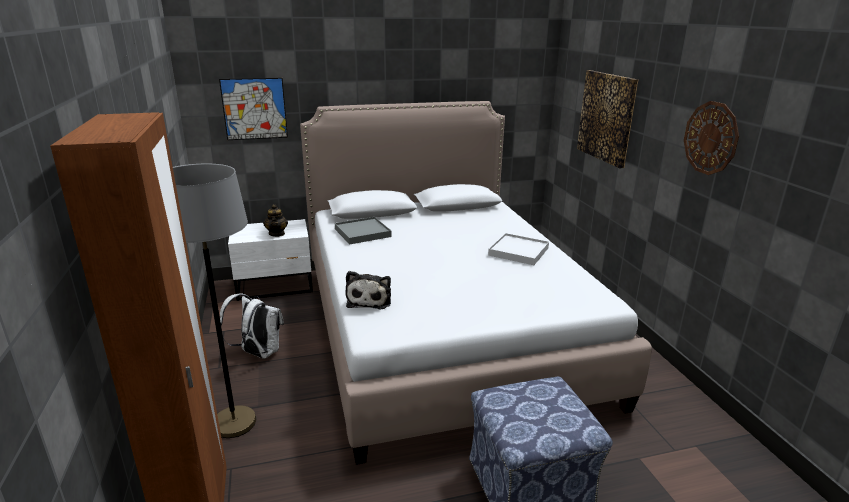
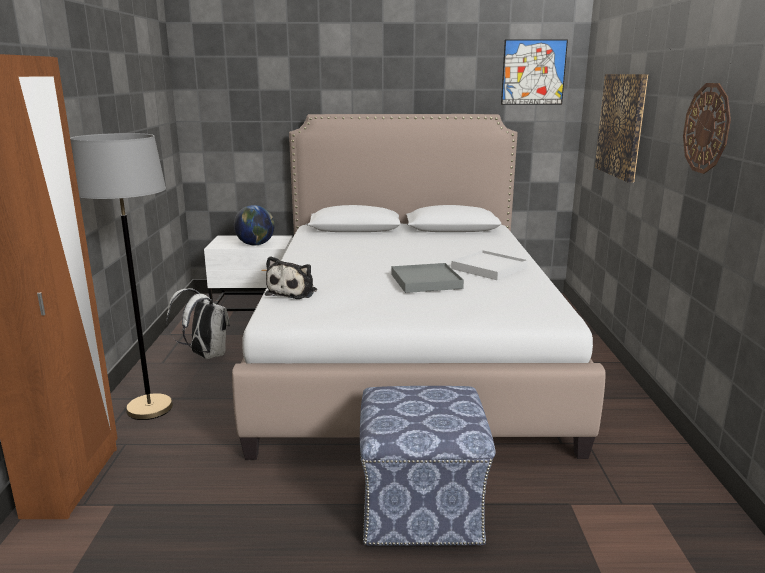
camera: 15 degrees right, 5 degrees down
picture [219,78,288,140] -> picture moved to [501,39,568,105]
teapot [263,204,288,237] -> globe [234,205,275,245]
grey tray [335,217,392,244] -> grey tray moved to [391,263,464,293]

